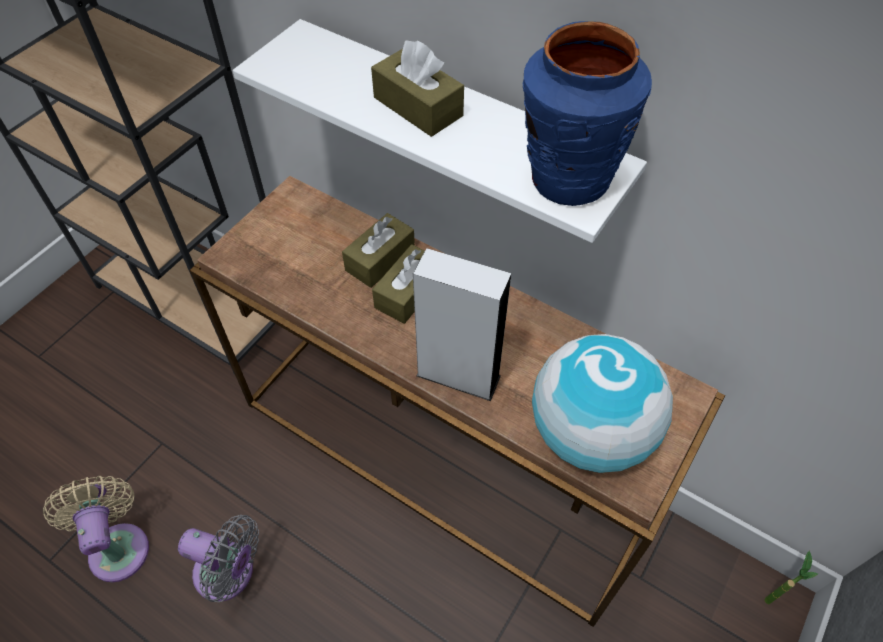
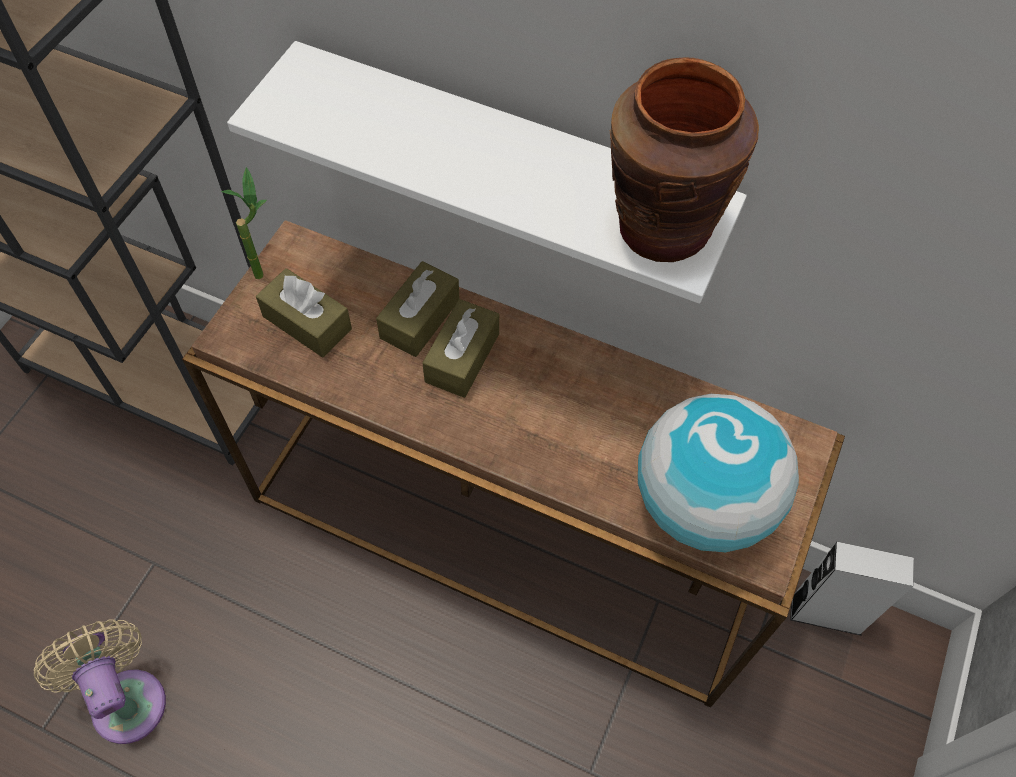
camera: 10 degrees left, 5 degrees up
grey fan [178,515,259,602] -> none
brown tissue box [371,40,464,137] -> brown tissue box moved to [256,268,352,357]
grey speaker [413,248,511,401] -> grey speaker moved to [790,542,914,636]
blue vase [523,21,652,206] -> brown vase [610,58,759,262]
potted plant [764,551,818,604] -> potted plant moved to [221,167,267,279]

